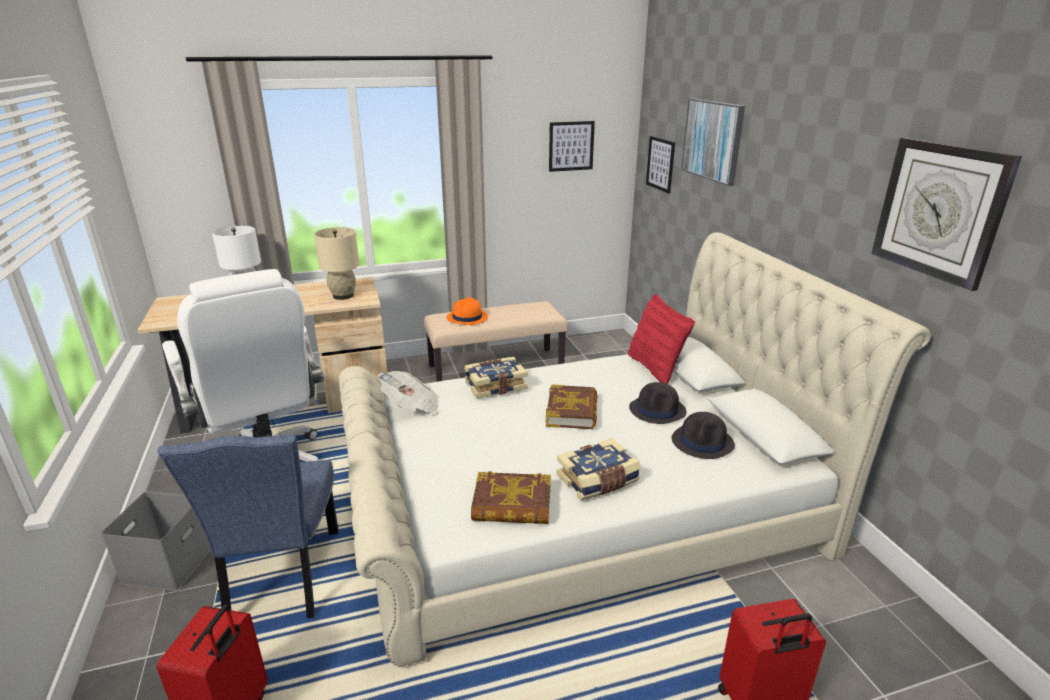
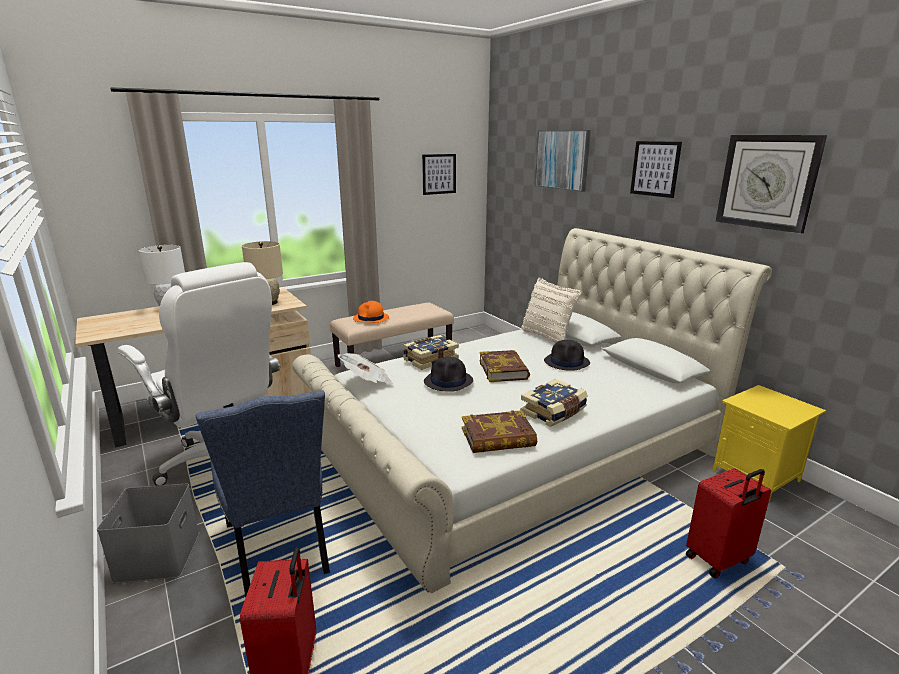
camera: 15 degrees left, 5 degrees down
red pillow [628,294,695,384] -> beige pillow [521,278,582,343]
picture [646,136,675,194] -> picture moved to [630,141,682,198]
black hat [671,412,735,459] -> black hat moved to [424,357,473,391]
none -> yellow nightstand [713,385,826,501]

